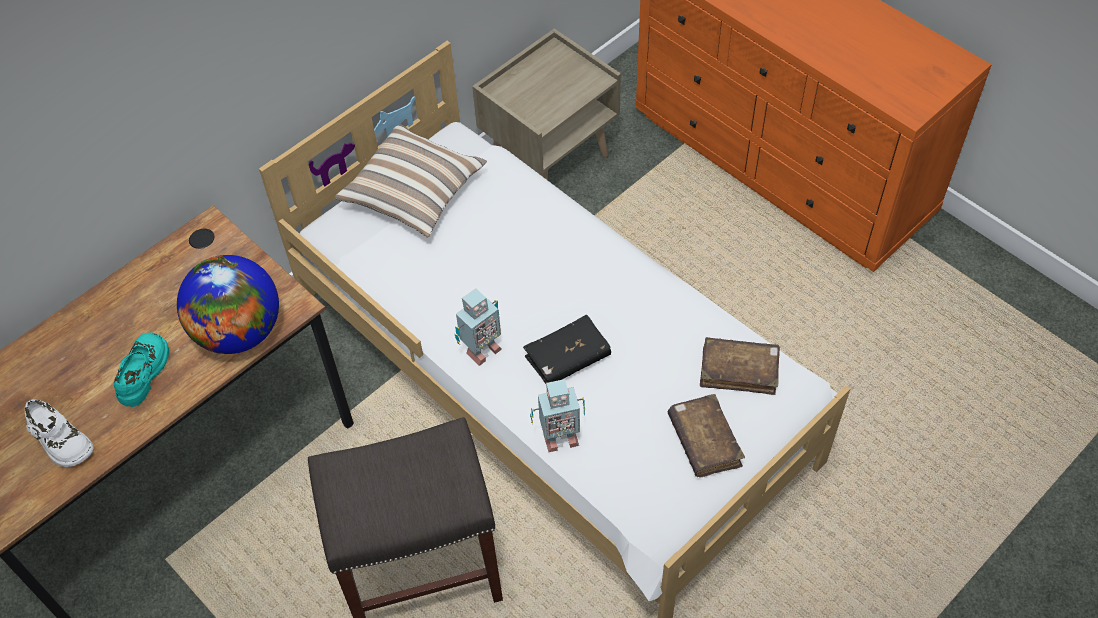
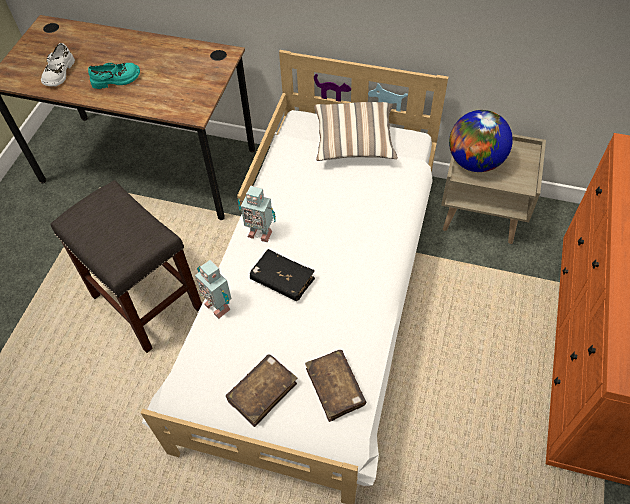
camera: 60 degrees right, 0 degrees up
globe [177,255,279,354] -> globe moved to [449,110,513,172]

